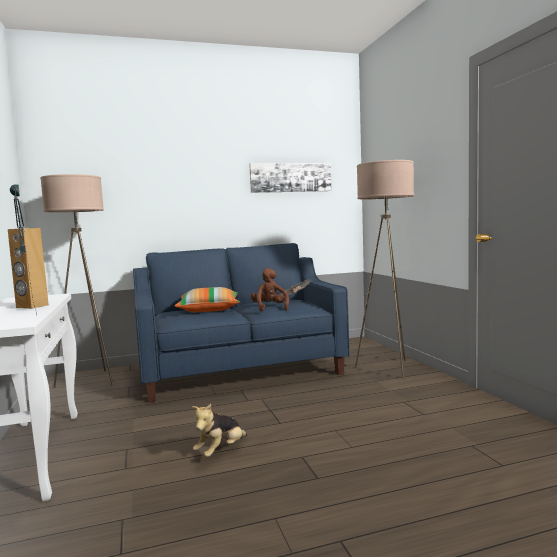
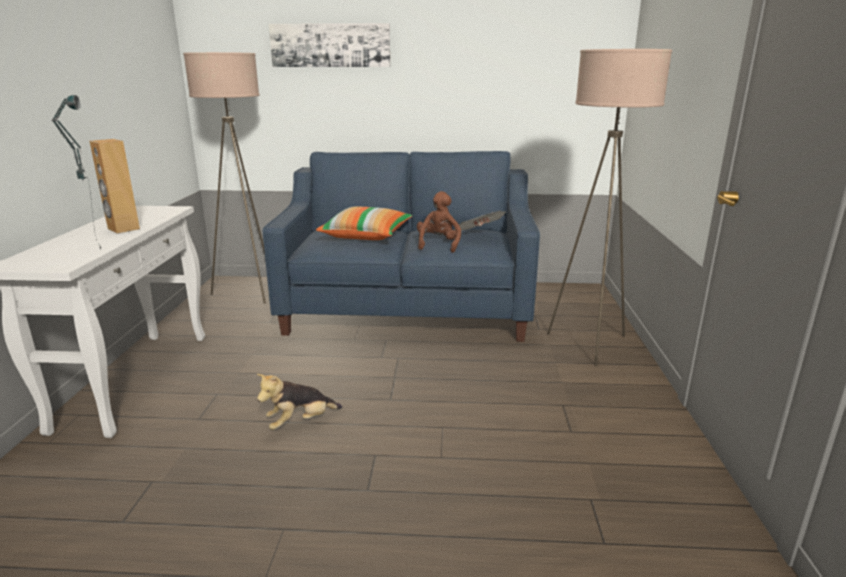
camera: 20 degrees right, 15 degrees up
picture [249,163,331,193] -> picture moved to [269,23,390,67]

